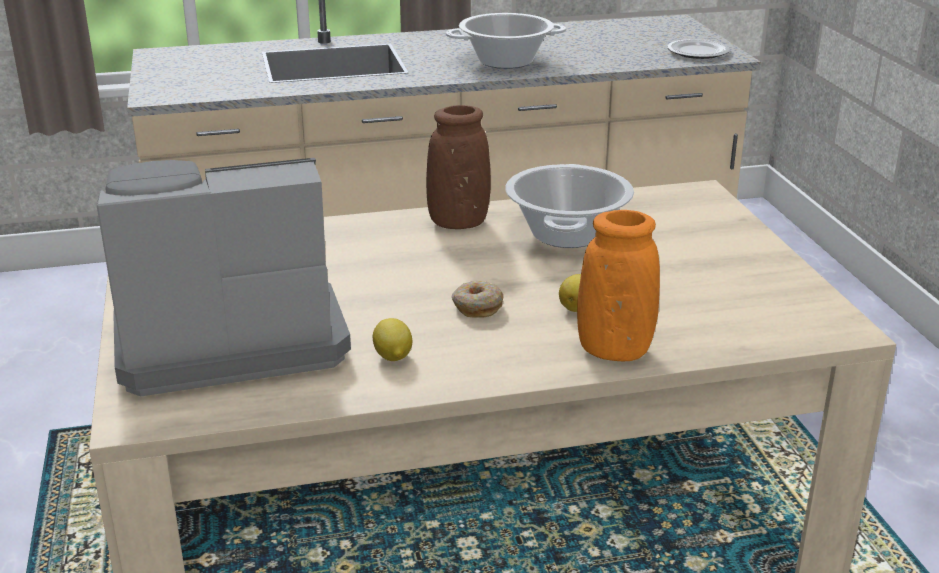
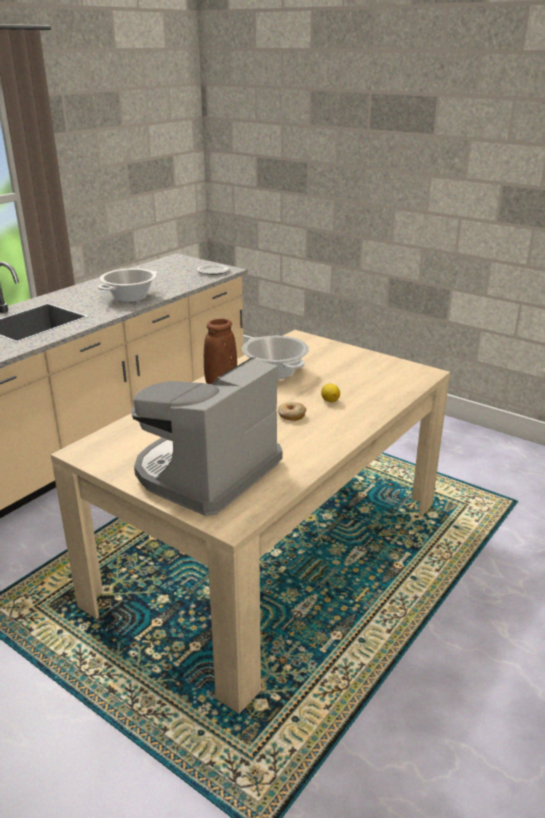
camera: 40 degrees left, 0 degrees up
lemon [373,318,412,361] -> none
orange vase [577,210,660,361] -> none

